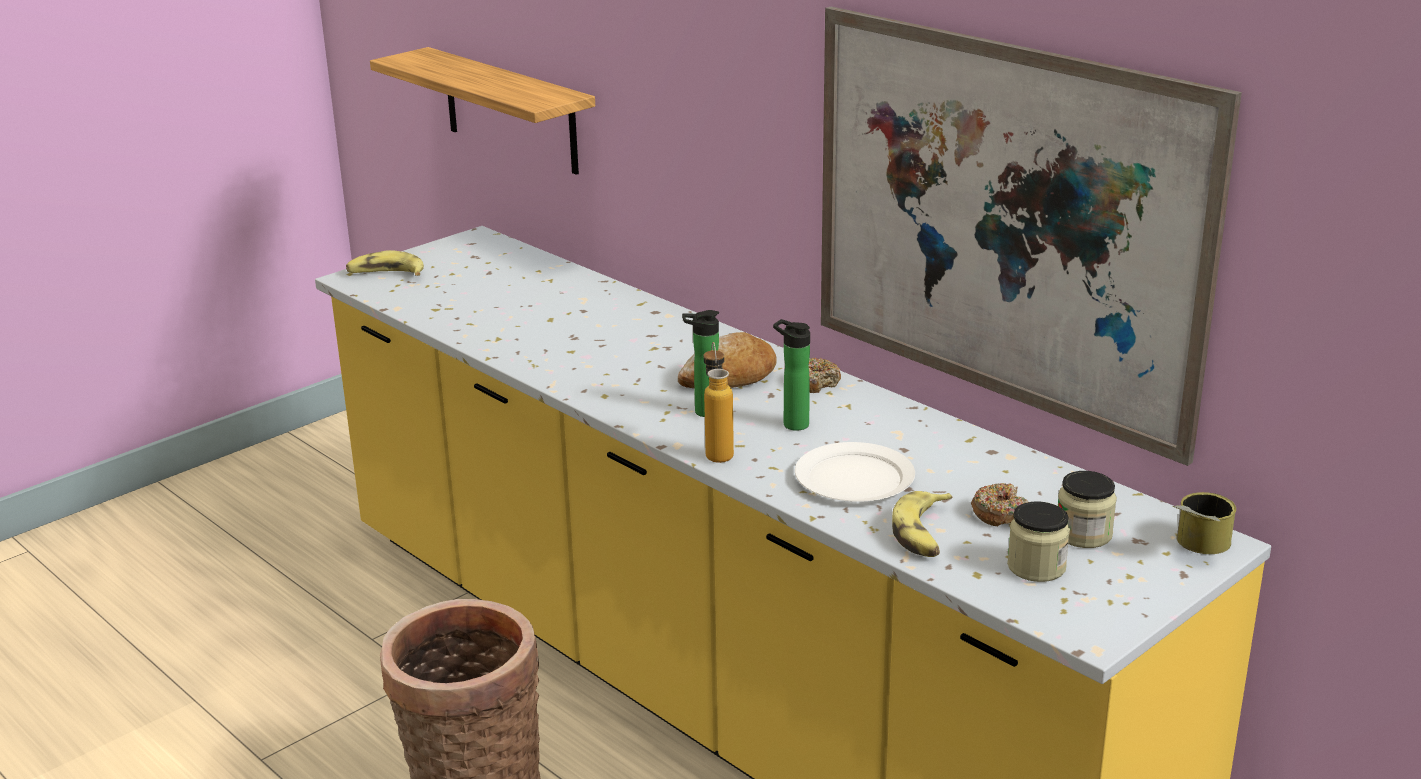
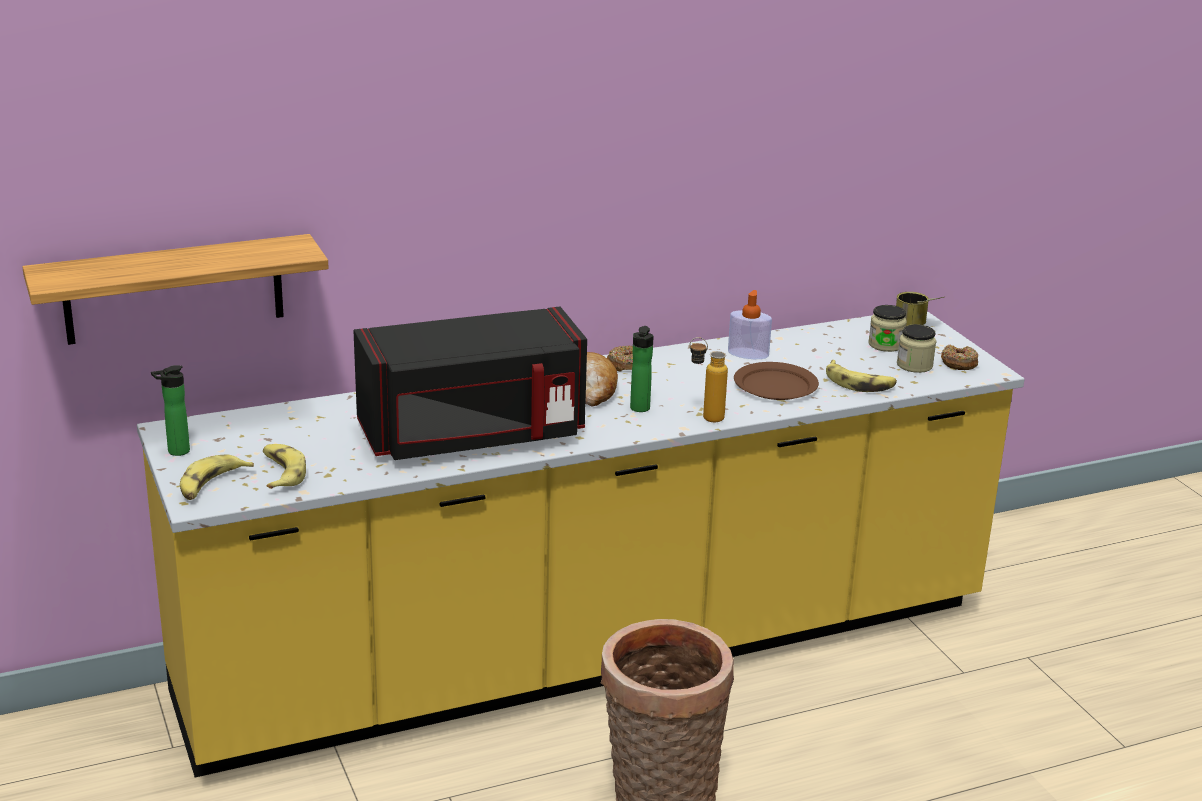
camera: 70 degrees left, 0 degrees up
bottle [773,319,810,431] -> bottle moved to [151,365,190,456]
white plate [795,442,915,502] -> brown plate [734,362,819,400]
picture [821,7,1242,466] -> none
donut [971,483,1028,526] -> donut moved to [941,344,979,370]
none -> banana [263,444,306,489]
none -> black microwave [353,307,587,460]
none -> soap dispenser [728,290,772,359]

